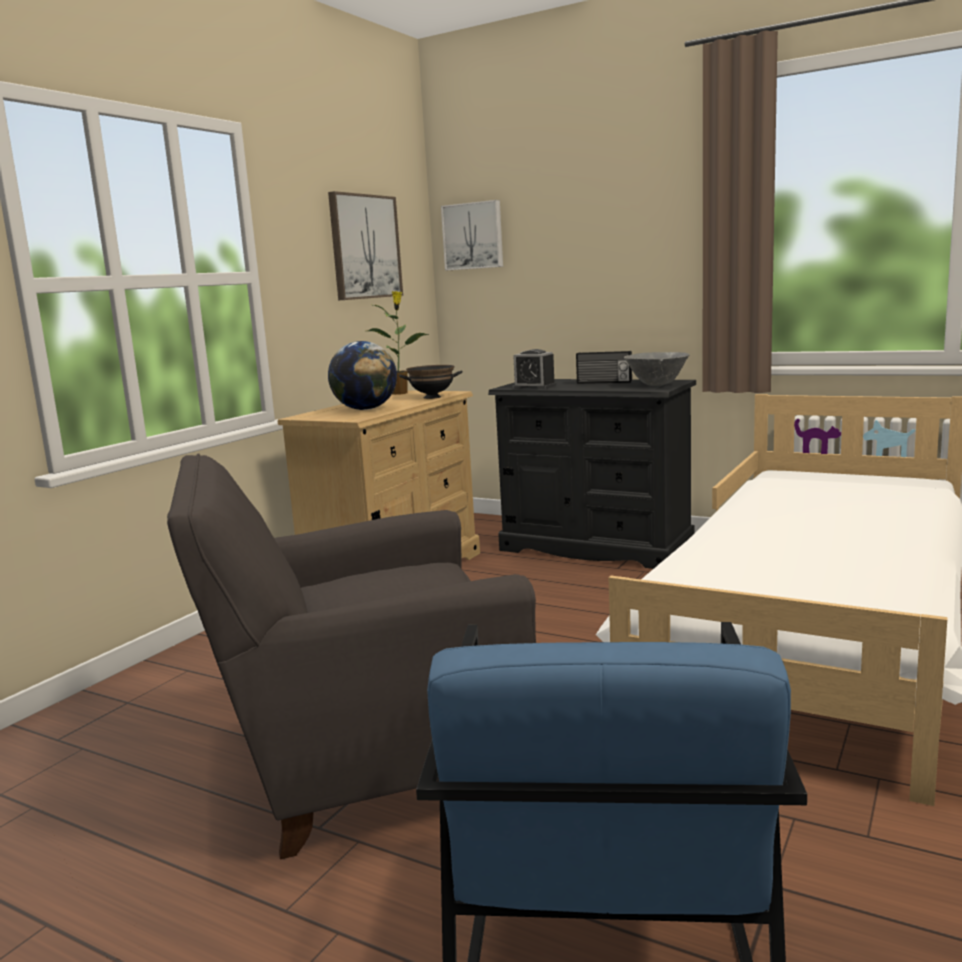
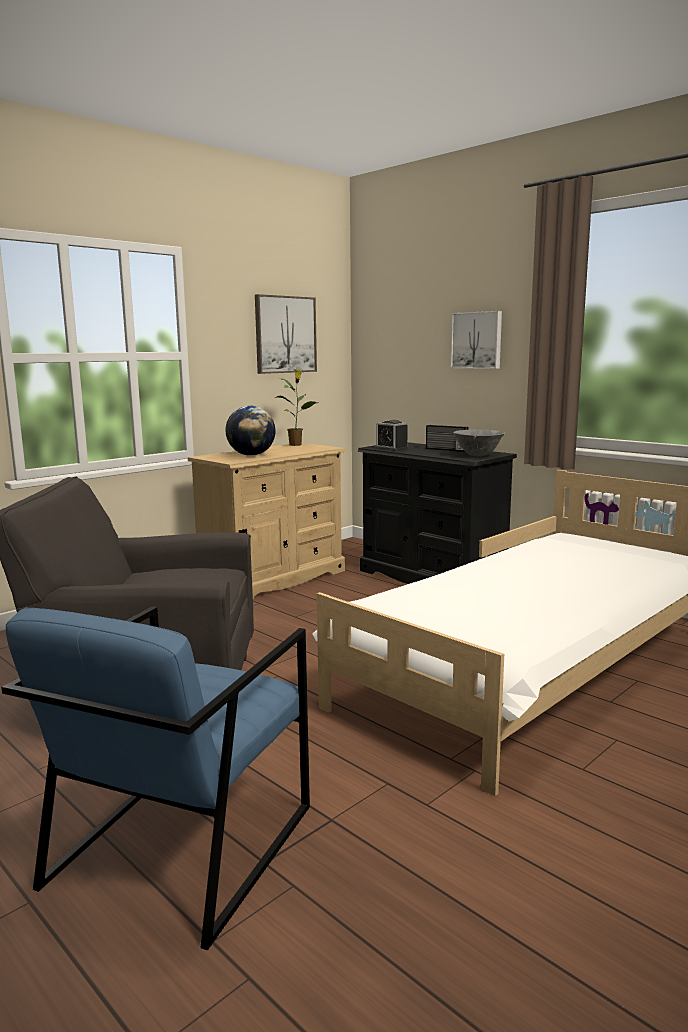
camera: 15 degrees right, 0 degrees up
black bowl [399,365,463,399] -> none
picture [441,200,503,270] -> picture moved to [451,311,502,369]

